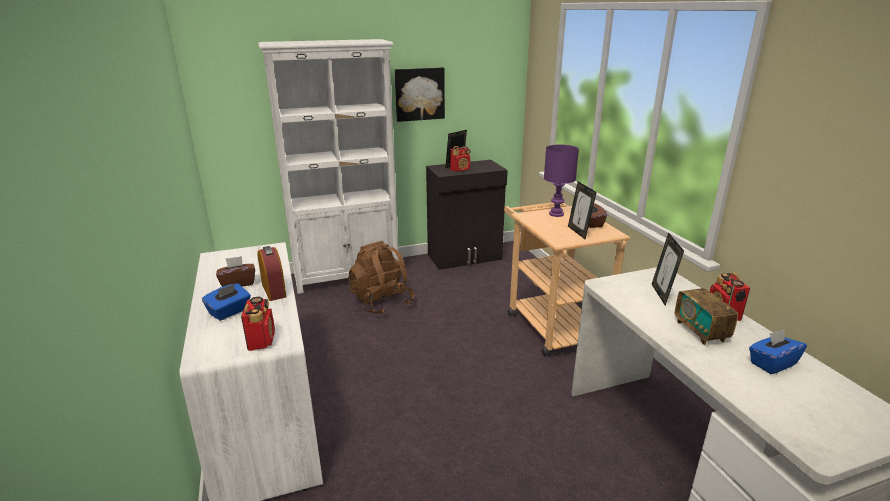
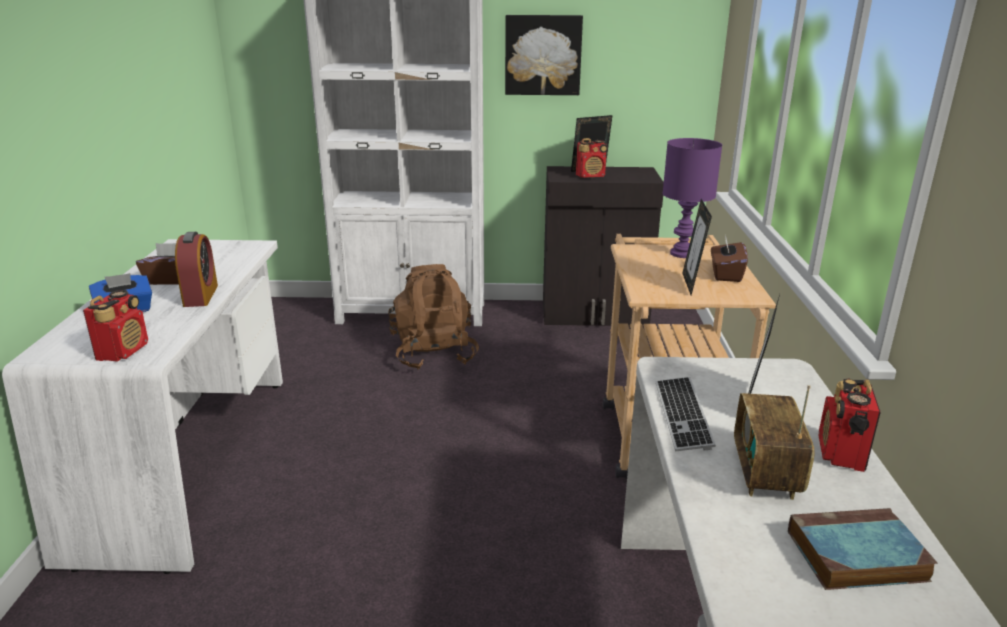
camera: 20 degrees right, 0 degrees up
blue tissue box [749,329,807,374] -> book [788,508,938,590]
none -> keyboard [656,377,716,451]

